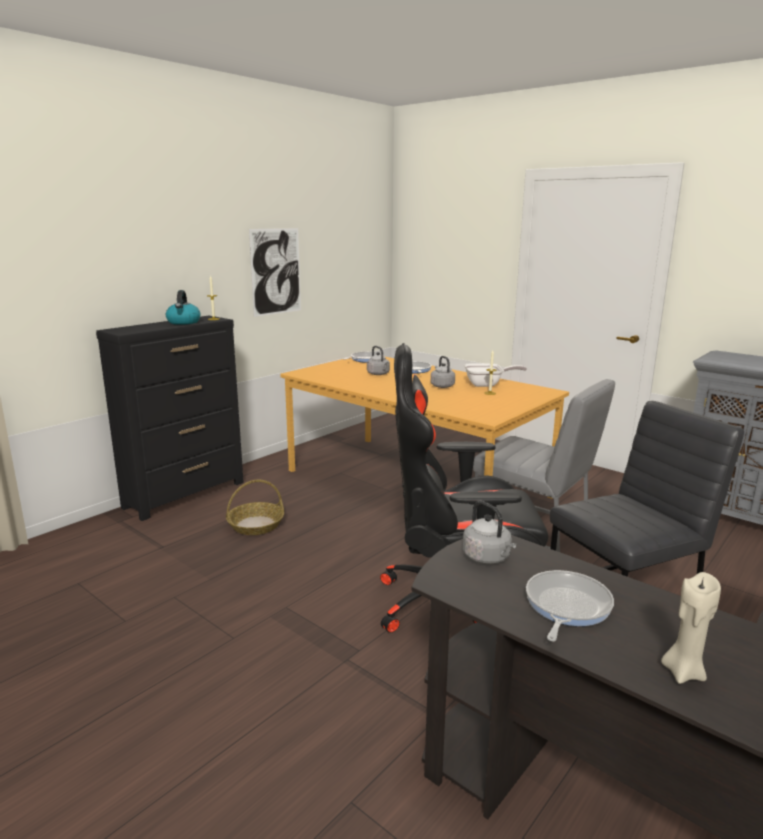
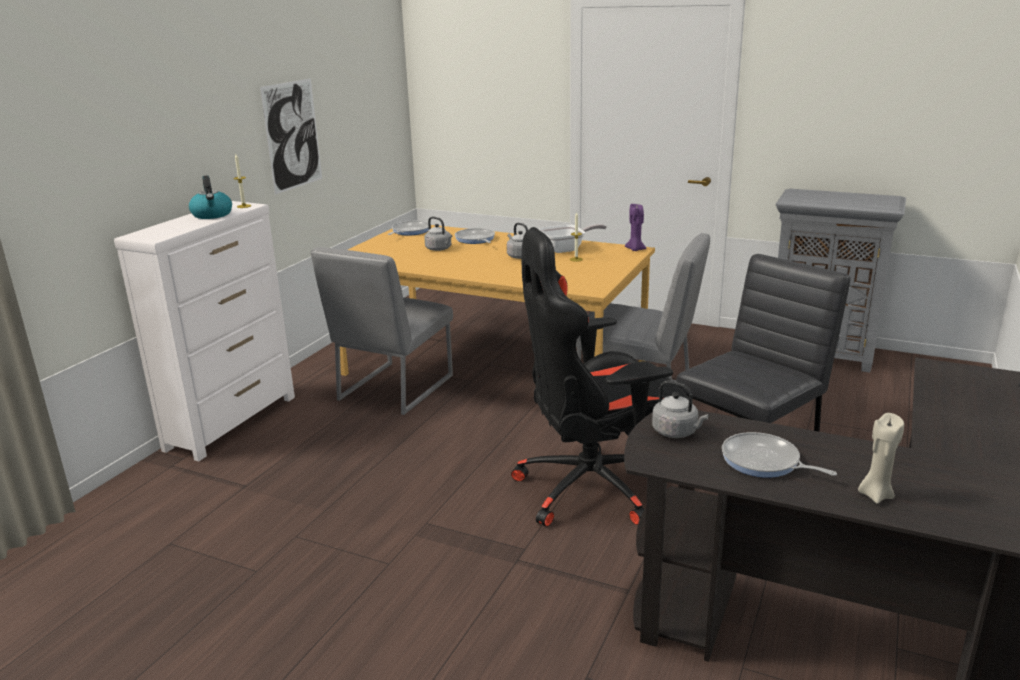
camera: 15 degrees left, 5 degrees up
black dresser [96,316,244,521] -> white dresser [114,201,295,461]
basket [226,480,284,535] -> none
frying pan [526,570,614,641] -> frying pan turned 60 degrees counterclockwise [722,432,837,478]
none -> grey chair [311,247,453,415]
none -> purple candle [625,204,647,251]

